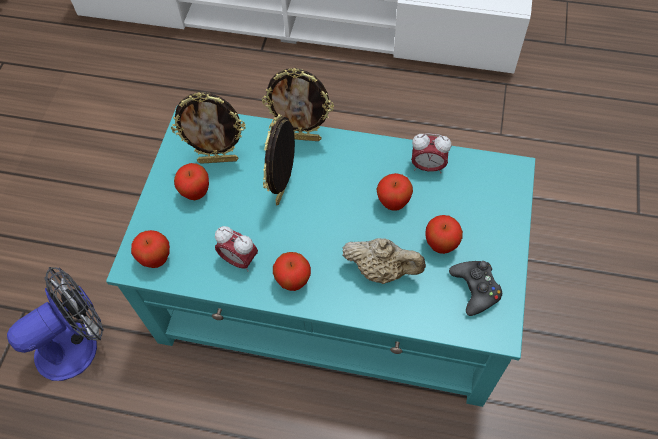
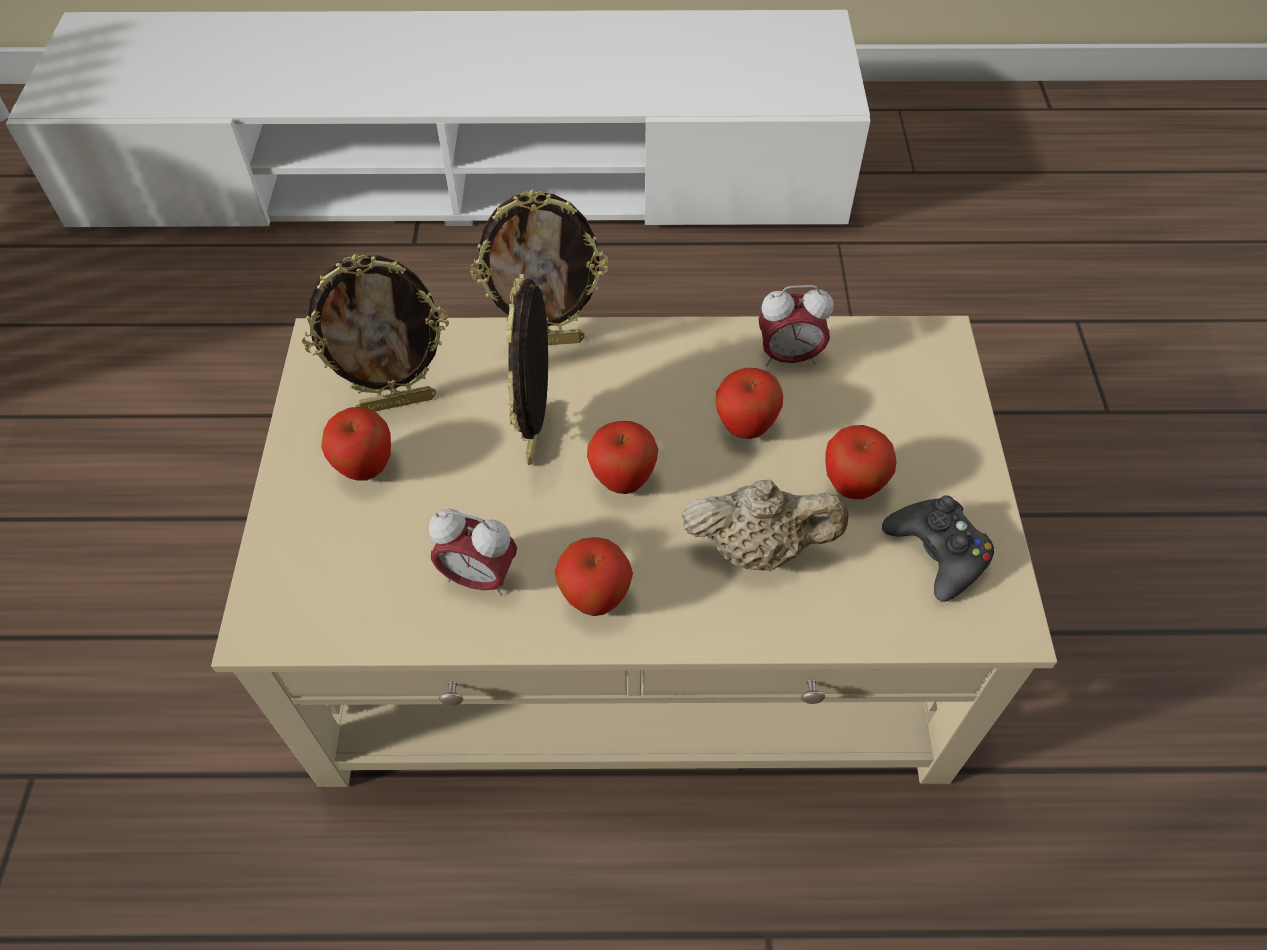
camera: 15 degrees left, 5 degrees down
fan [7,267,104,381] -> none
turquoise coffee table [106,105,535,407] -> beige coffee table [211,316,1057,787]
apple [131,230,170,268] -> apple moved to [587,421,658,494]

